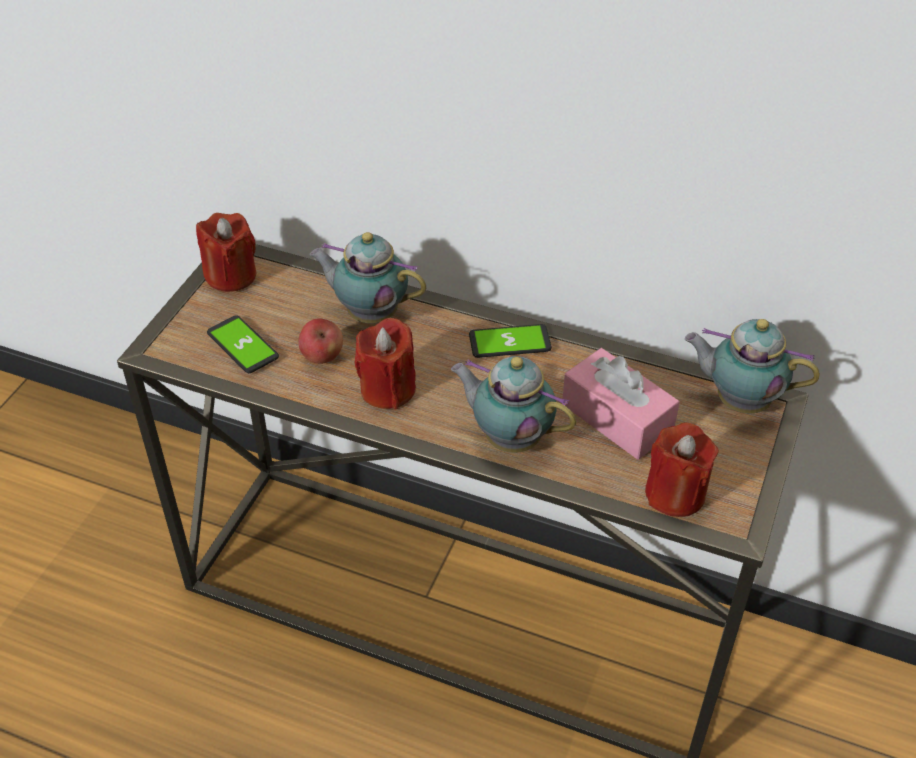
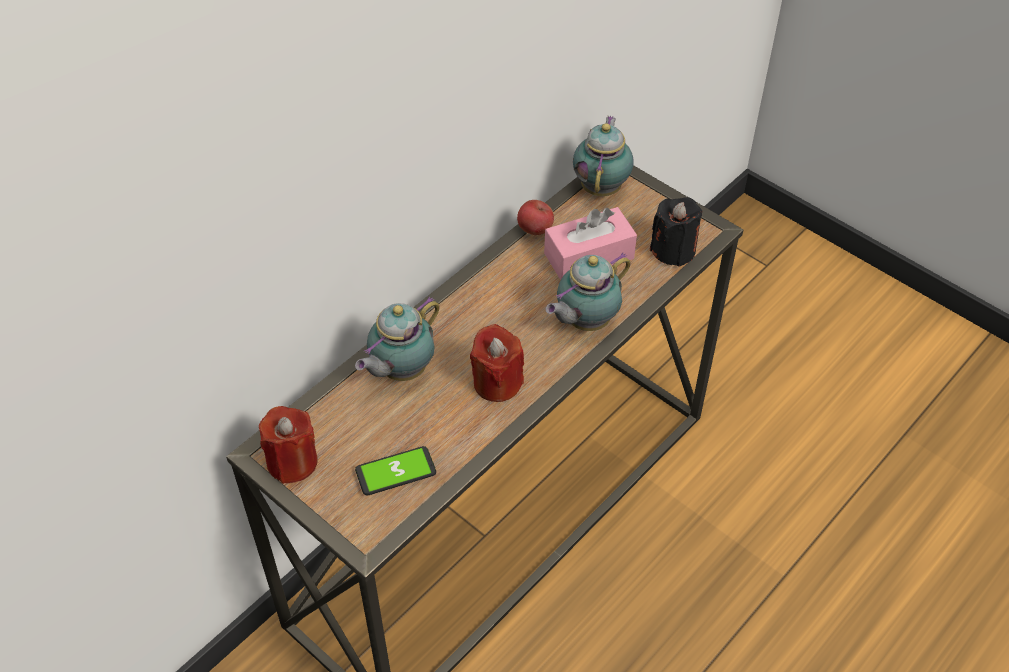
camera: 70 degrees left, 5 degrees up
apple [298,318,343,364] -> apple moved to [517,200,554,235]
phone [469,324,552,358] -> none
red candle [645,423,718,517] -> black candle [650,197,702,267]
teapot [685,319,820,414] -> teapot turned 150 degrees clockwise [573,116,634,196]

